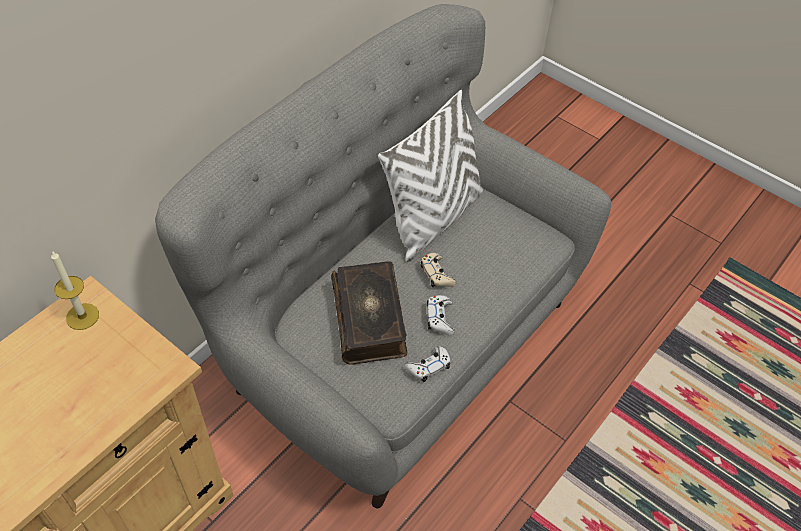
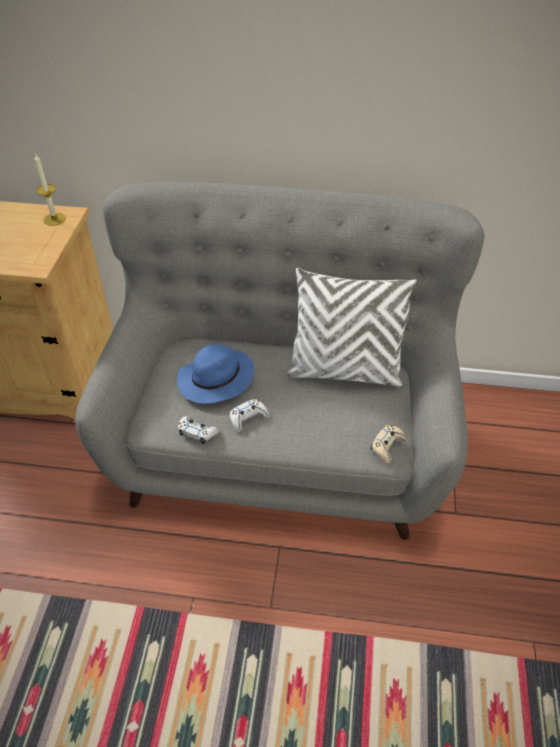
camera: 60 degrees right, 5 degrees down
book [331,261,408,365] -> blue hat [177,344,254,404]
beige game controller [421,253,456,287] -> beige game controller moved to [371,425,406,463]

